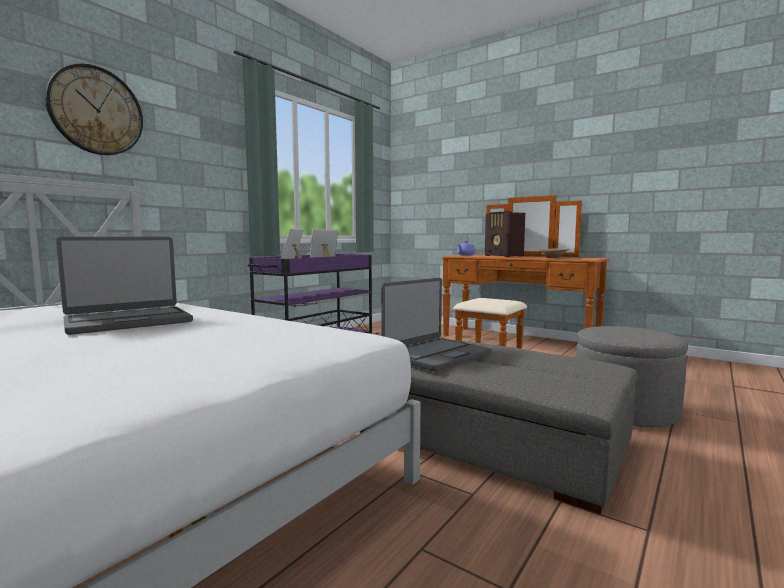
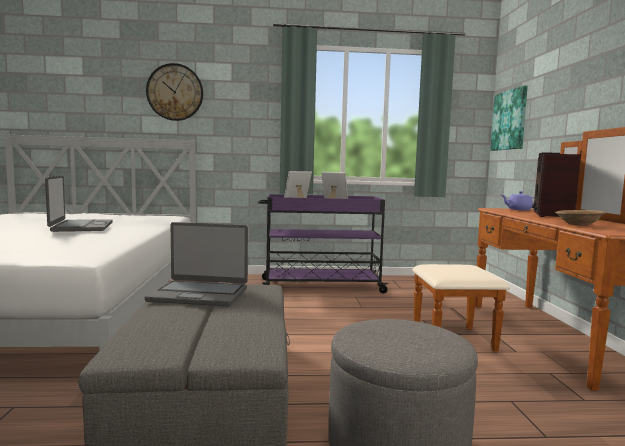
camera: 50 degrees right, 0 degrees up
laptop [56,237,193,335] -> laptop turned 120 degrees counterclockwise [45,175,113,232]
none -> picture [490,86,528,151]

